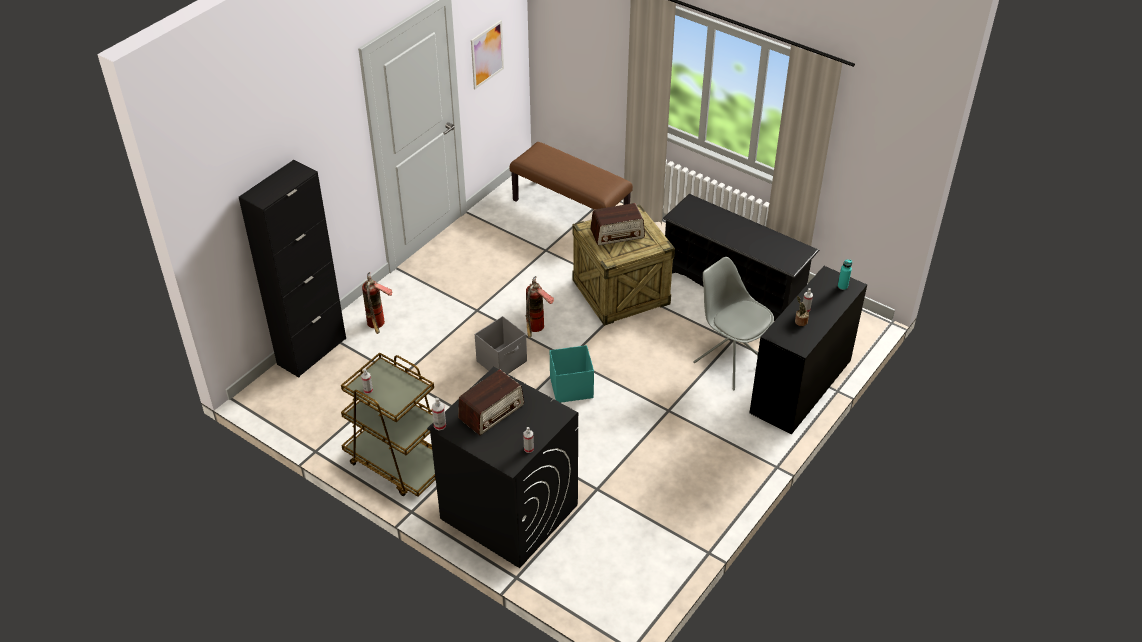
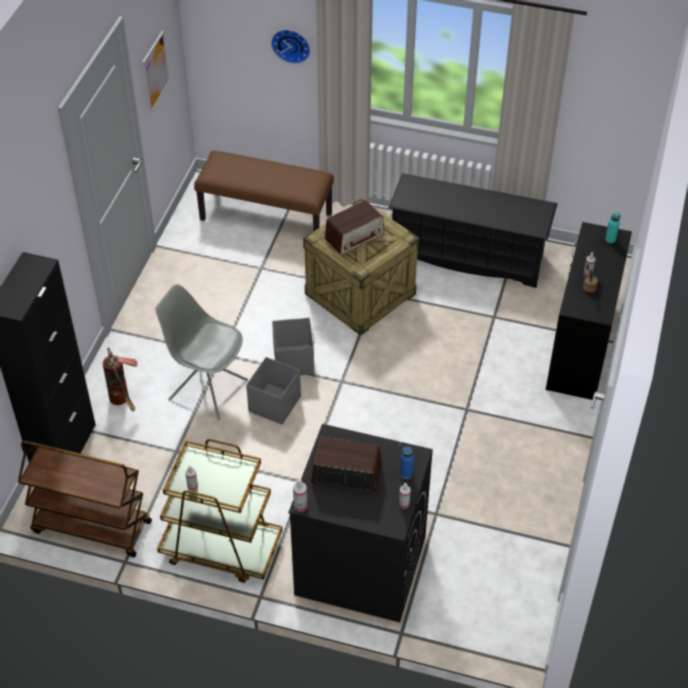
camera: 20 degrees left, 5 degrees up
radio [458,369,524,435] -> radio turned 105 degrees counterclockwise [311,437,382,493]
fire extinguisher [526,276,554,338] -> grey storage box [272,318,314,375]
turquoise storage box [550,345,594,403] -> none
grey chair [693,257,774,390] -> grey chair moved to [155,284,248,420]
none -> brown cart [18,440,152,557]
none -> wall clock [271,29,310,64]
none -> blue bottle [400,447,414,479]

